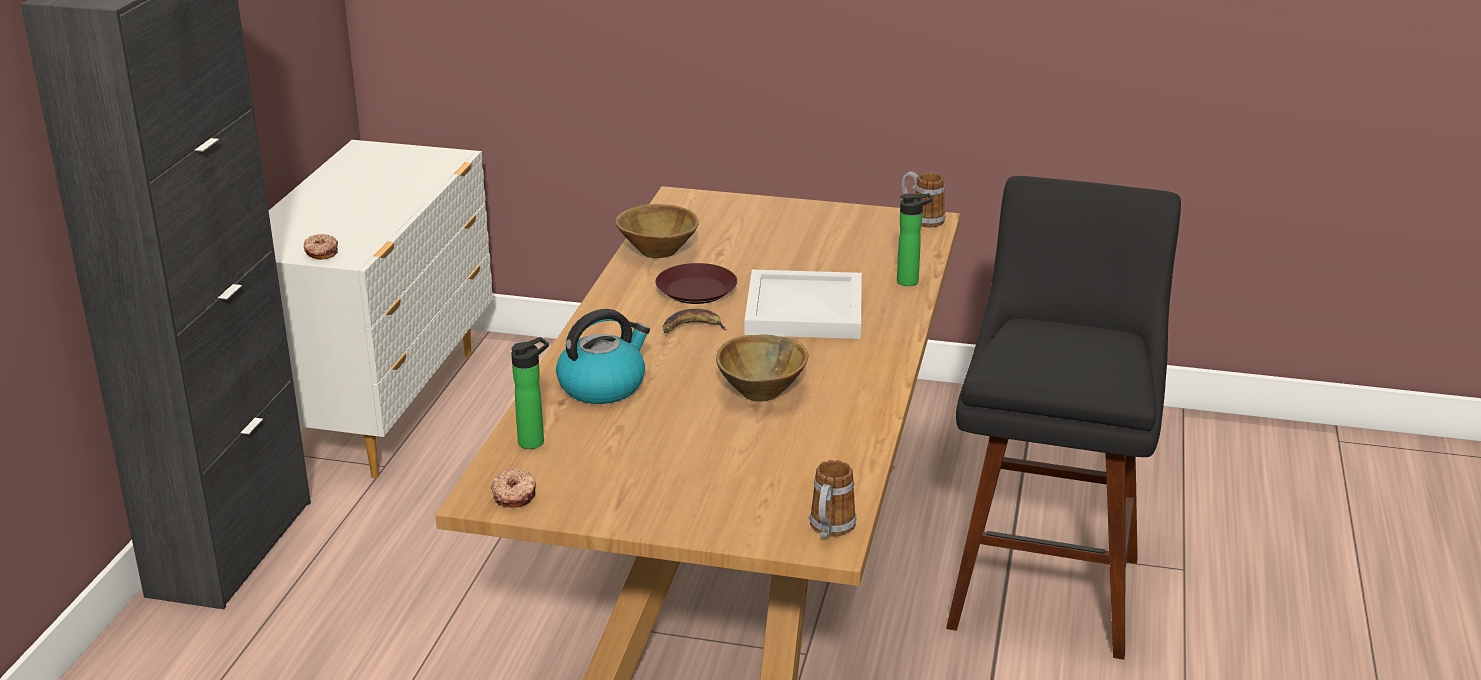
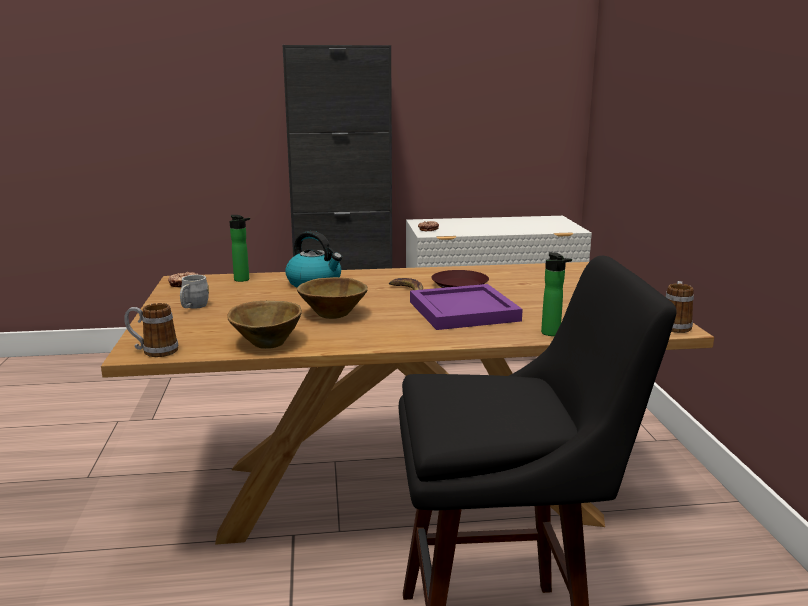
camera: 70 degrees right, 10 degrees down
brown bowl [615,204,699,258] -> brown bowl moved to [227,301,302,349]
white tray [745,270,862,339] -> purple tray [410,284,523,330]
none -> grey mug [180,275,209,309]

